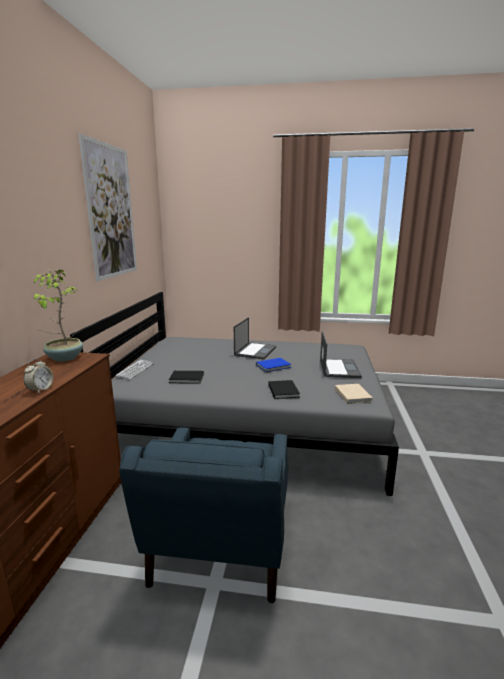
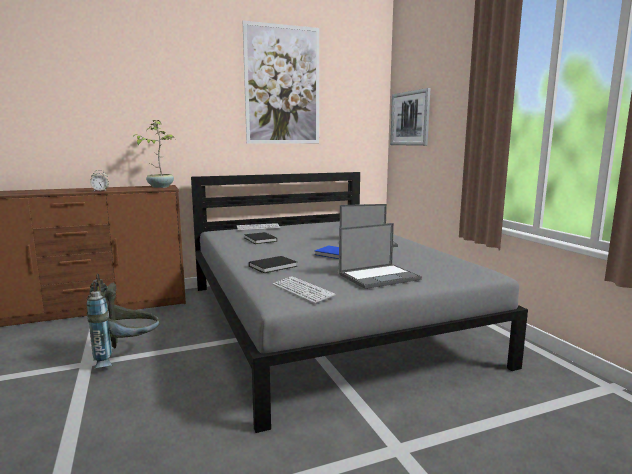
camera: 60 degrees right, 5 degrees down
blue armchair [119,427,288,603] -> grey backpack [87,274,160,369]
beige book [335,384,373,404] -> keyboard [273,276,335,304]
none -> picture [390,88,430,146]

